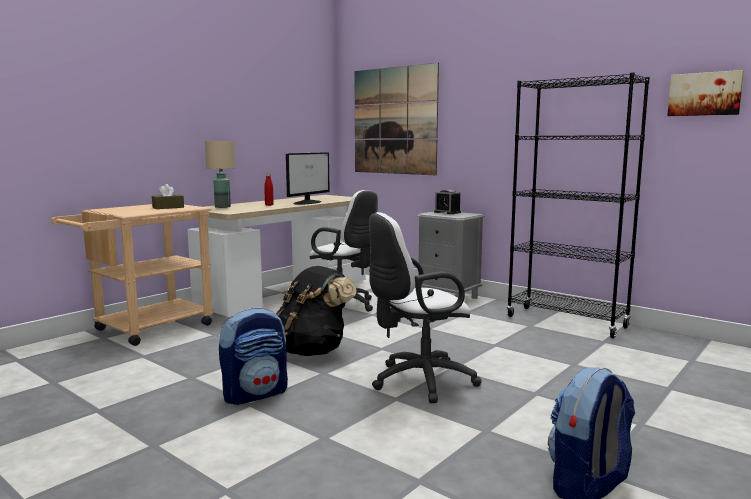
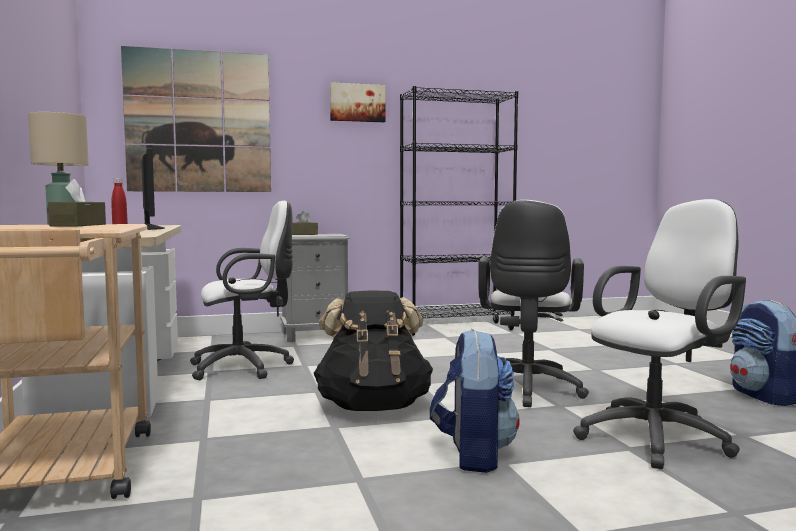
camera: 55 degrees left, 5 degrees down
alarm clock [434,190,461,214] -> brown tissue box [292,211,318,235]
picture [667,70,744,116] -> picture moved to [330,82,386,122]
none -> white office chair [573,199,746,469]

